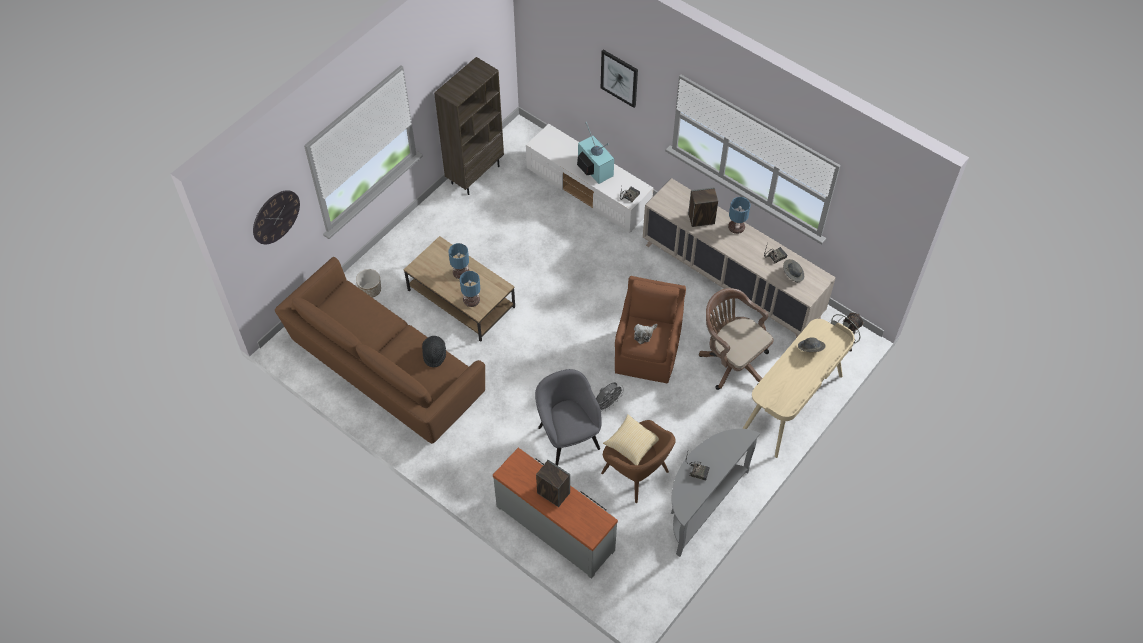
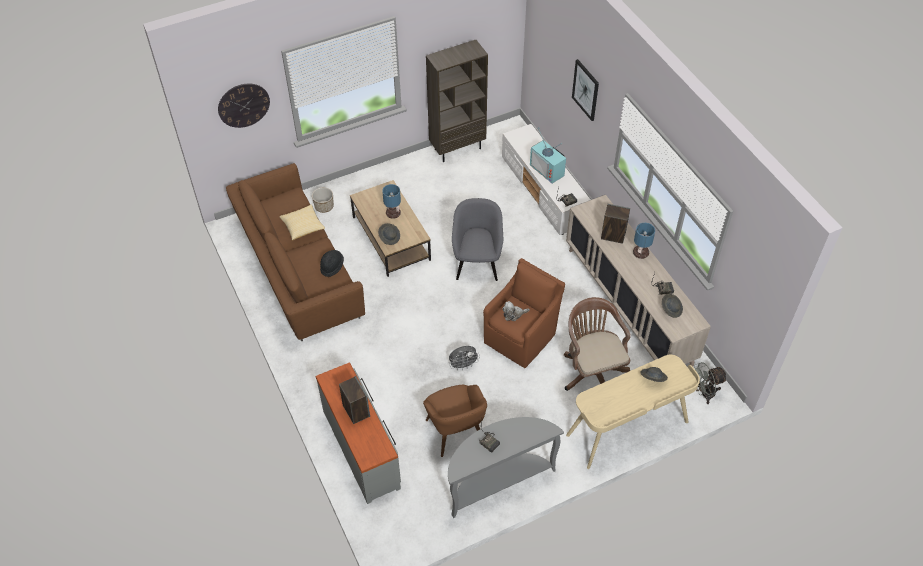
camera: 25 degrees right, 5 degrees down
table lamp [460,271,481,307] -> grey hat [378,223,400,245]
grey armchair [535,369,602,466] -> grey armchair moved to [452,198,503,281]
television [577,122,614,184] -> television turned 150 degrees clockwise [530,127,566,183]
pillow [603,414,659,465] -> pillow moved to [279,204,325,240]

